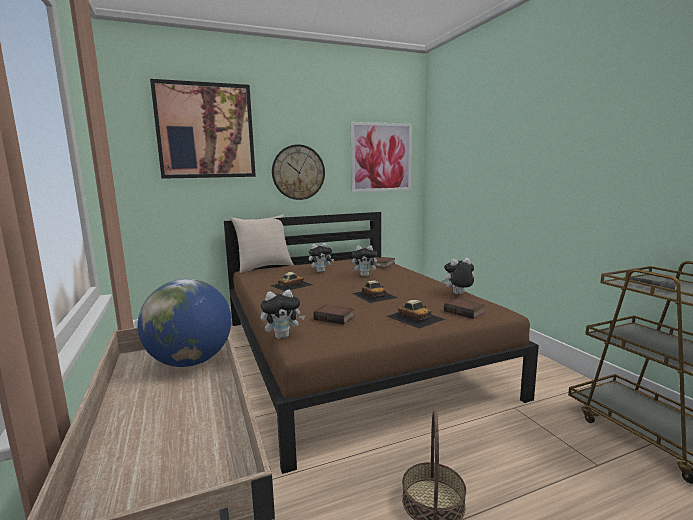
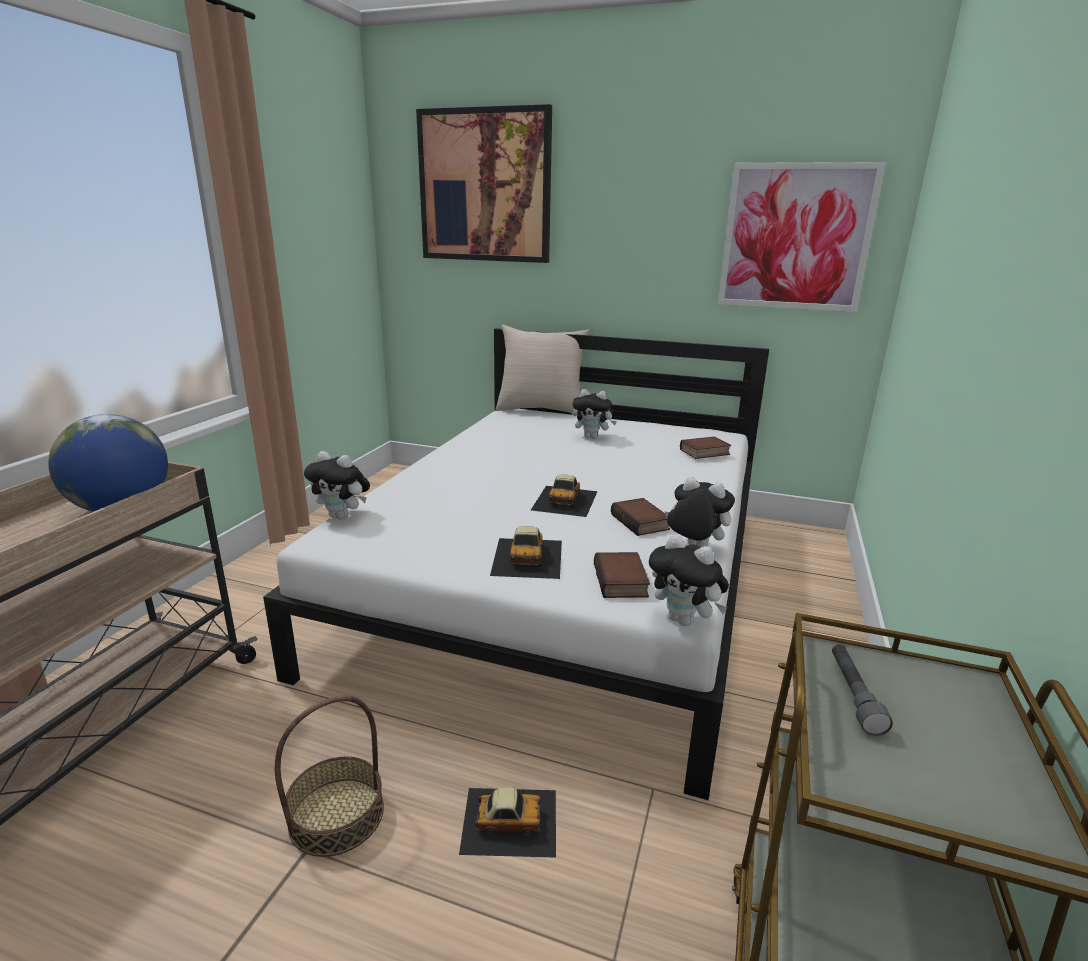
camera: 40 degrees right, 10 degrees up
brown bed [224,212,539,474] -> white bed [263,328,769,800]
toy car [270,272,313,291] -> toy car moved to [459,786,556,858]
wall clock [272,144,325,200] -> none
book [313,305,354,325] -> book moved to [611,498,670,536]
plush toy [352,246,381,276] -> plush toy moved to [649,534,729,626]

